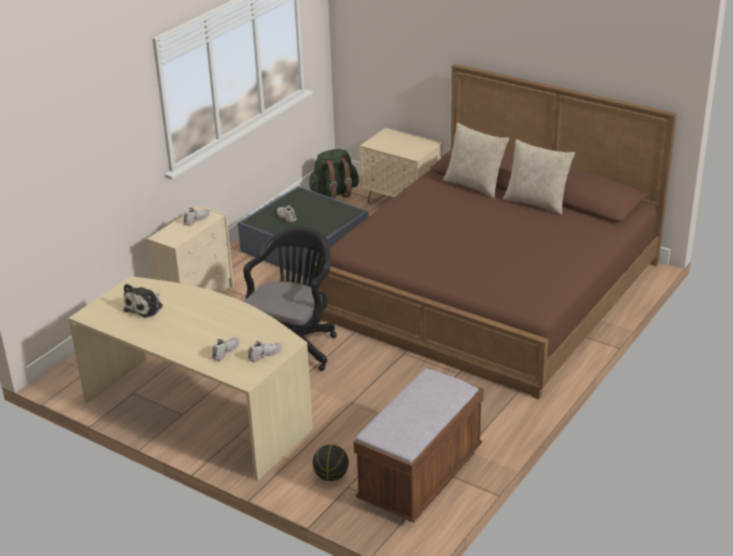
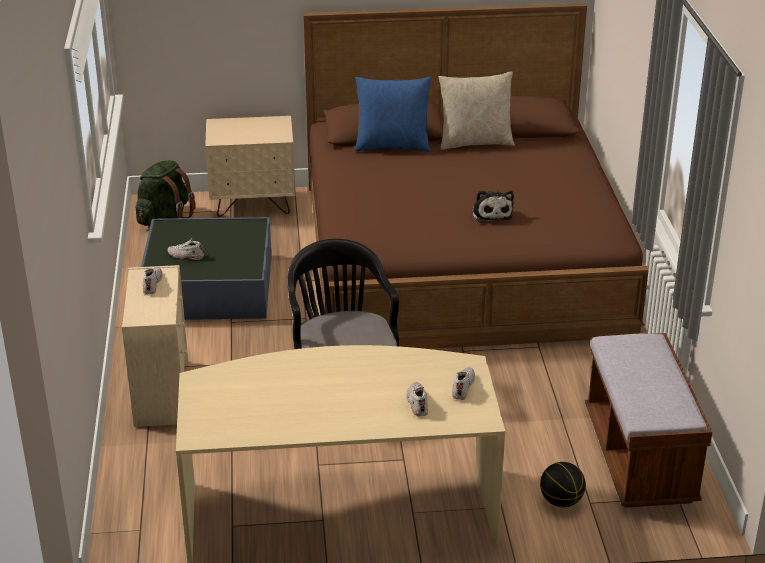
camera: 40 degrees left, 0 degrees up
plush toy [123,284,163,318] -> plush toy moved to [472,191,514,223]
beige pillow [443,123,509,198] -> blue pillow [355,77,431,152]

